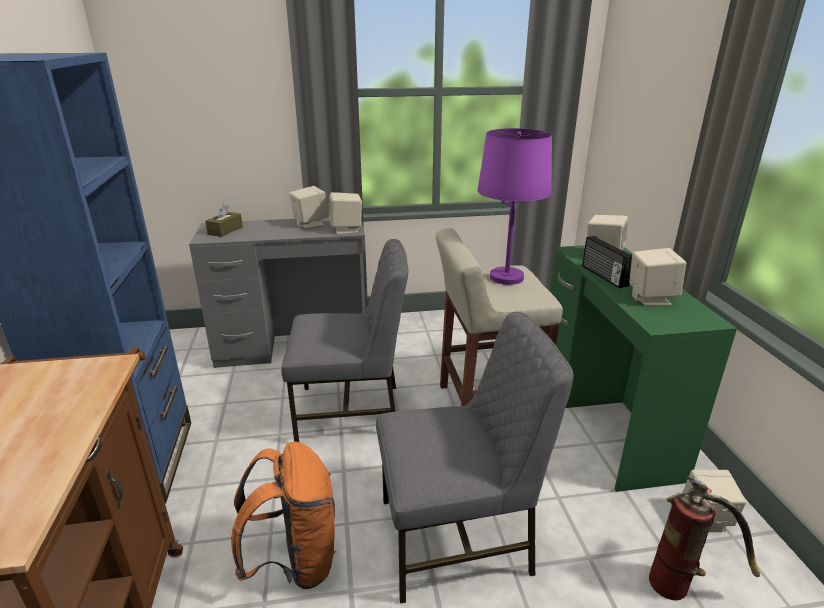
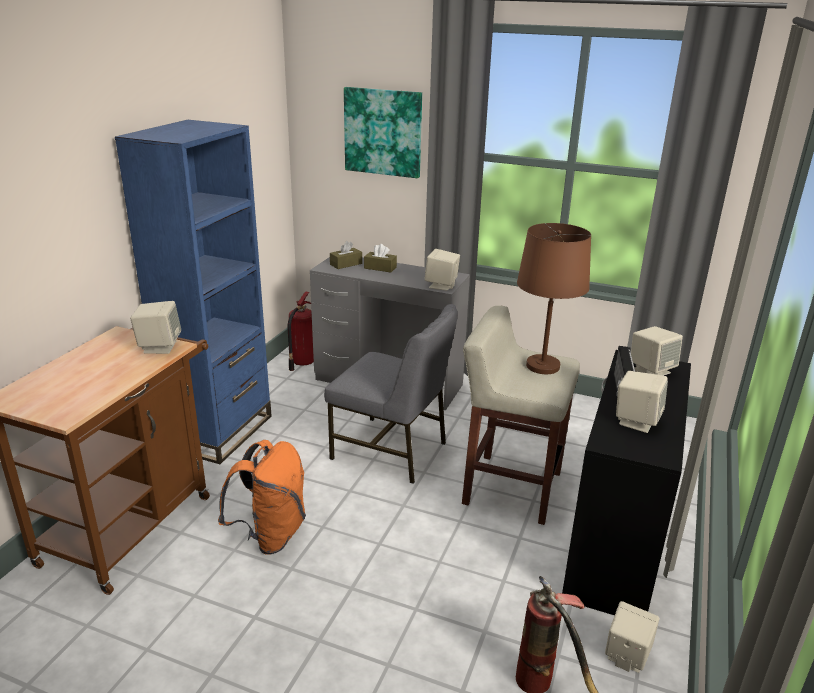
camera: 30 degrees right, 0 degrees up
beige speaker [289,186,329,229] -> beige speaker moved to [130,301,181,354]
grey chair [376,312,573,604] -> none
purple table lamp [477,128,552,285] -> brown table lamp [517,223,591,374]
green desk [550,245,737,492] -> black desk [562,350,691,615]
none -> fire extinguisher [288,292,314,371]
none -> picture [344,87,422,178]
none -> brown tissue box [364,244,397,272]

